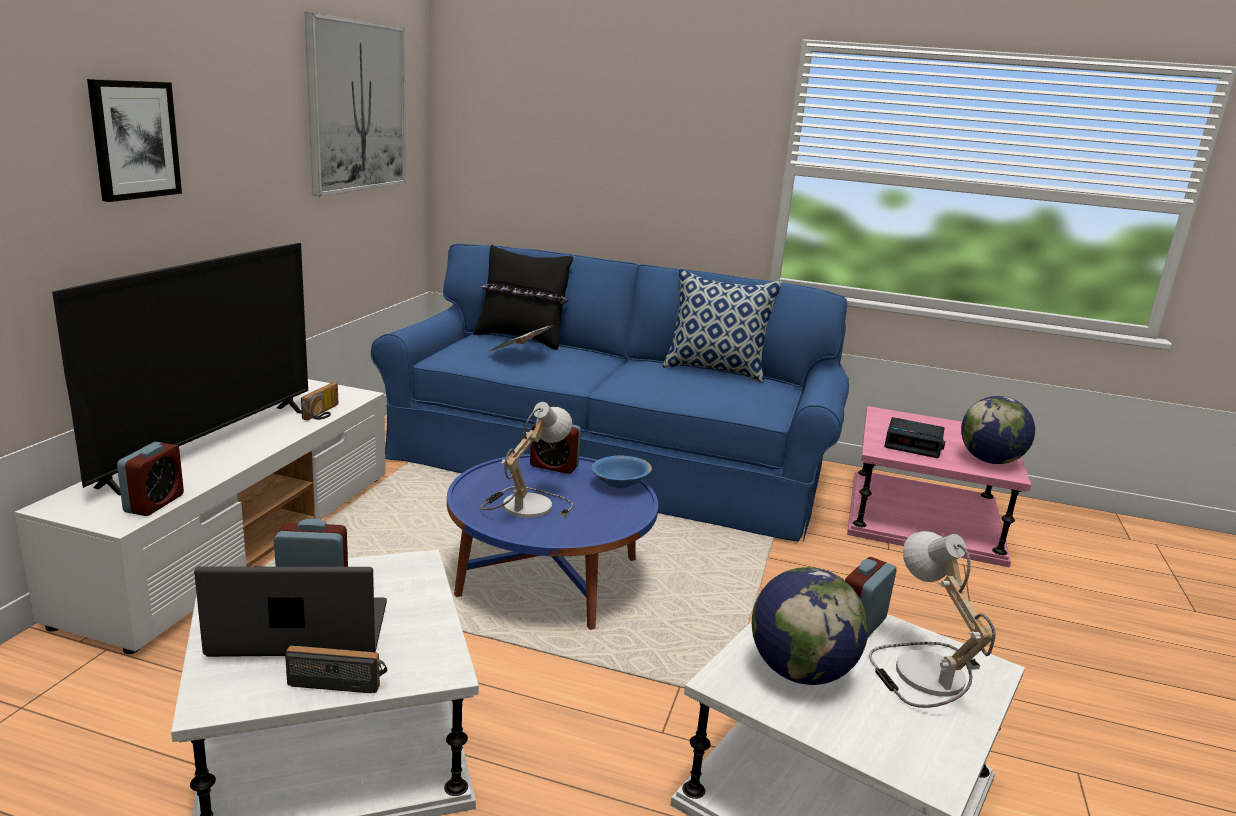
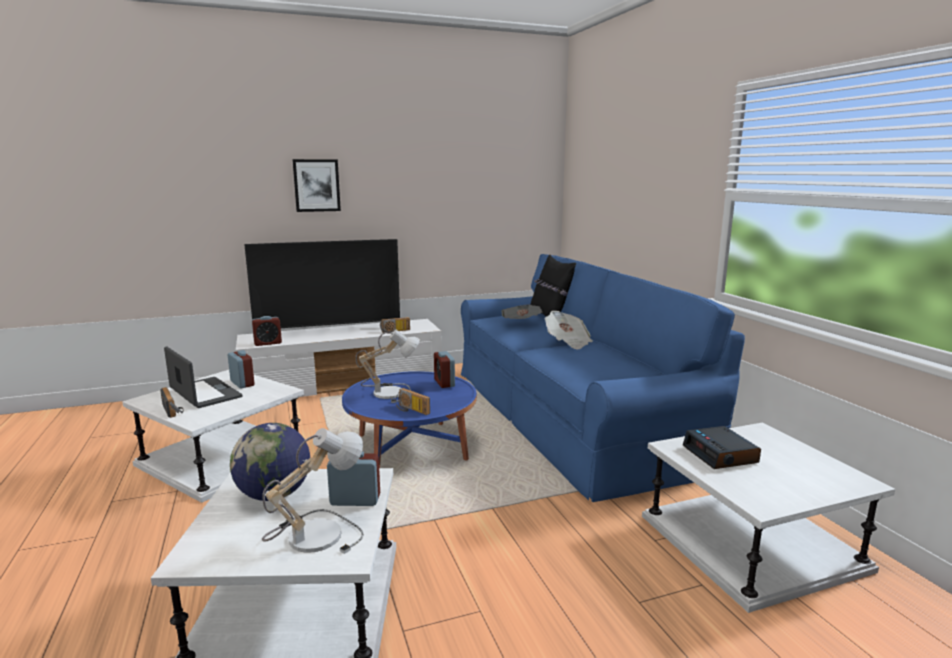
camera: 55 degrees right, 5 degrees down
picture [305,12,406,196] -> none
blue bowl [591,455,652,488] -> none
pillow [663,269,782,383] -> none
pink side table [847,406,1031,568] -> white side table [642,422,895,613]
globe [961,396,1035,464] -> none
none -> radio [396,388,430,415]
none -> newspaper [545,311,593,350]

